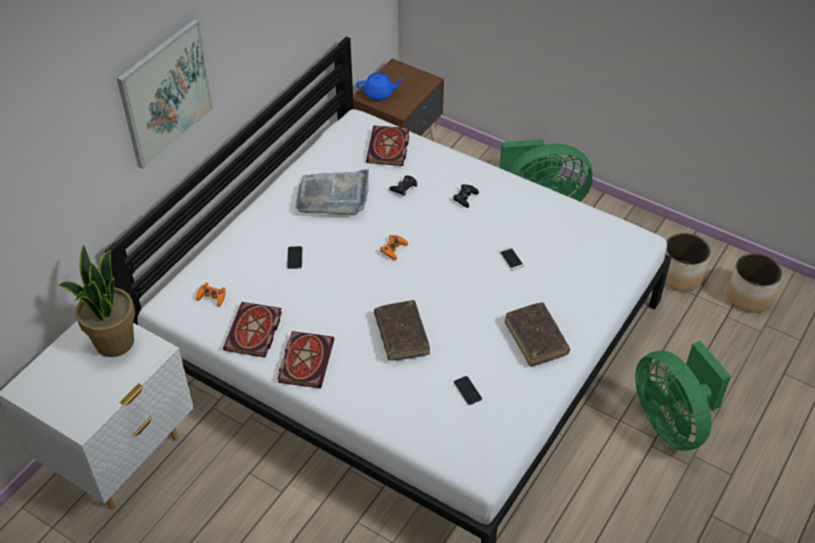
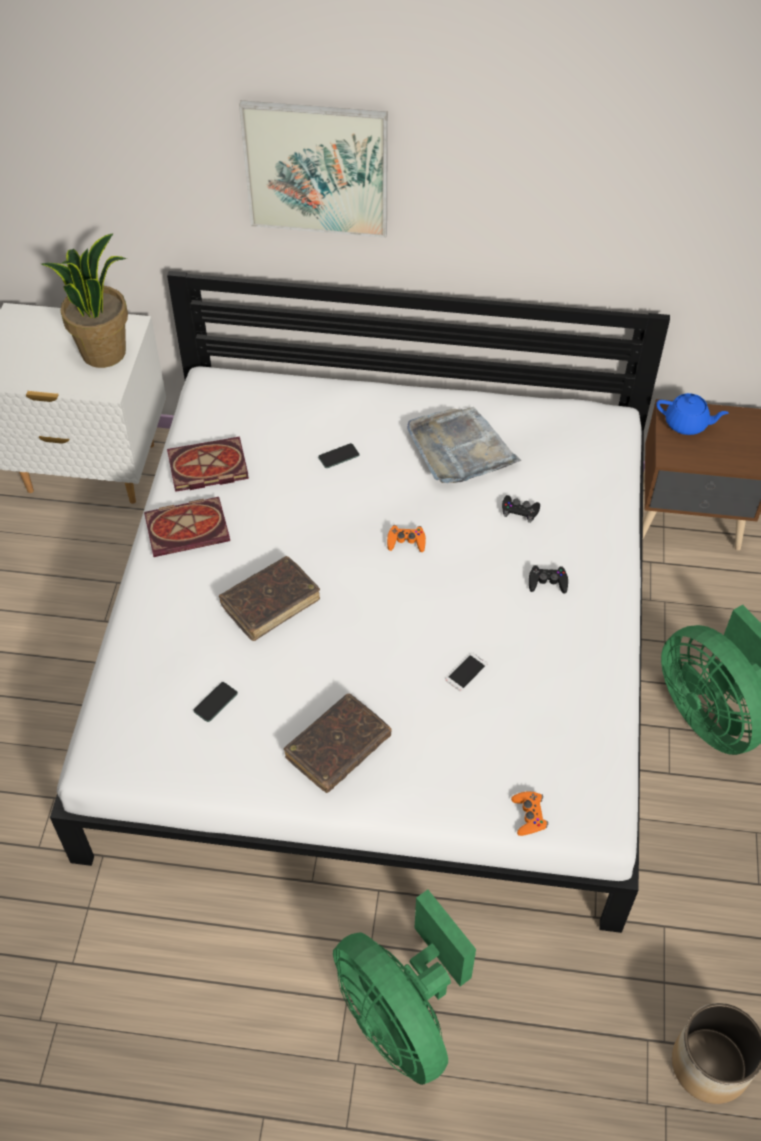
camera: 65 degrees right, 5 degrees up
orange game controller [196,283,226,307] -> orange game controller moved to [511,791,548,836]
blue teapot [356,73,404,100] -> blue teapot turned 45 degrees counterclockwise [656,393,729,435]
book [366,126,409,166] -> none
green fan [635,341,731,451] -> green fan turned 75 degrees counterclockwise [333,890,476,1085]
planter [665,233,711,291] -> none

